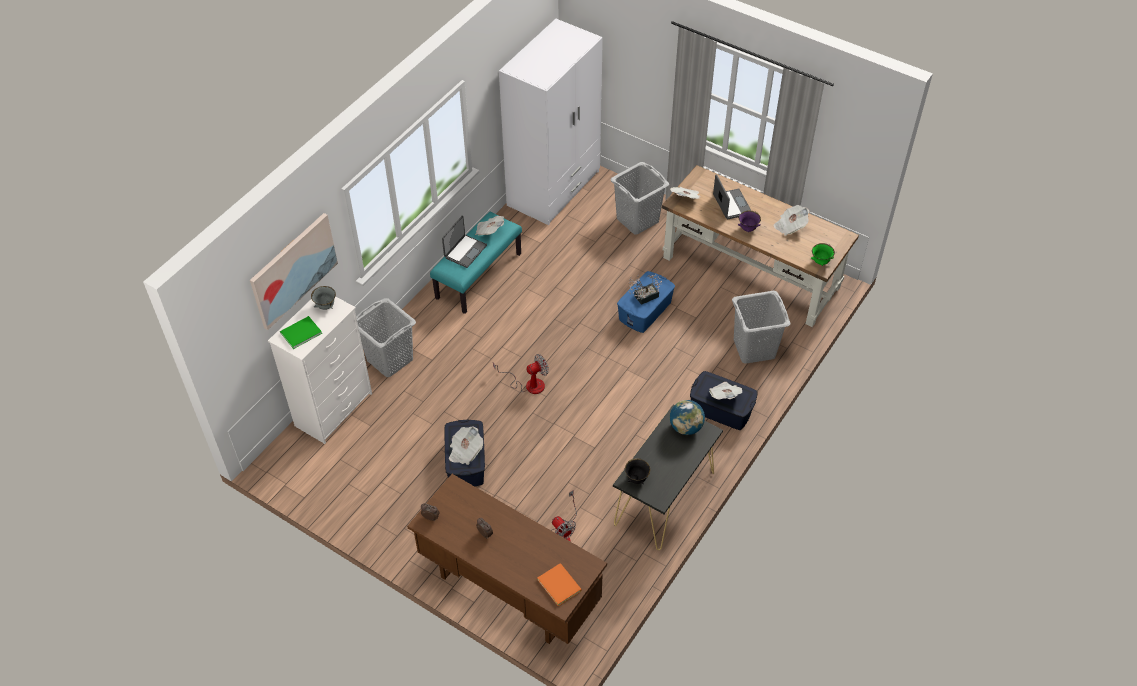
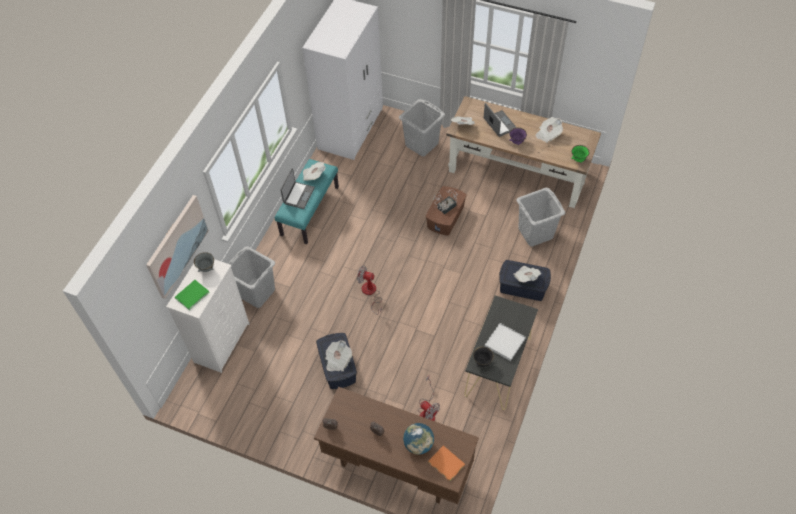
camera: 10 degrees left, 5 degrees up
fan [493,354,549,394] -> fan turned 120 degrees counterclockwise [357,265,382,315]
blue storage box [617,271,675,333] -> brown storage box [426,186,467,235]
globe [670,400,705,435] -> globe moved to [403,423,434,455]
none -> white tray [485,323,526,361]

